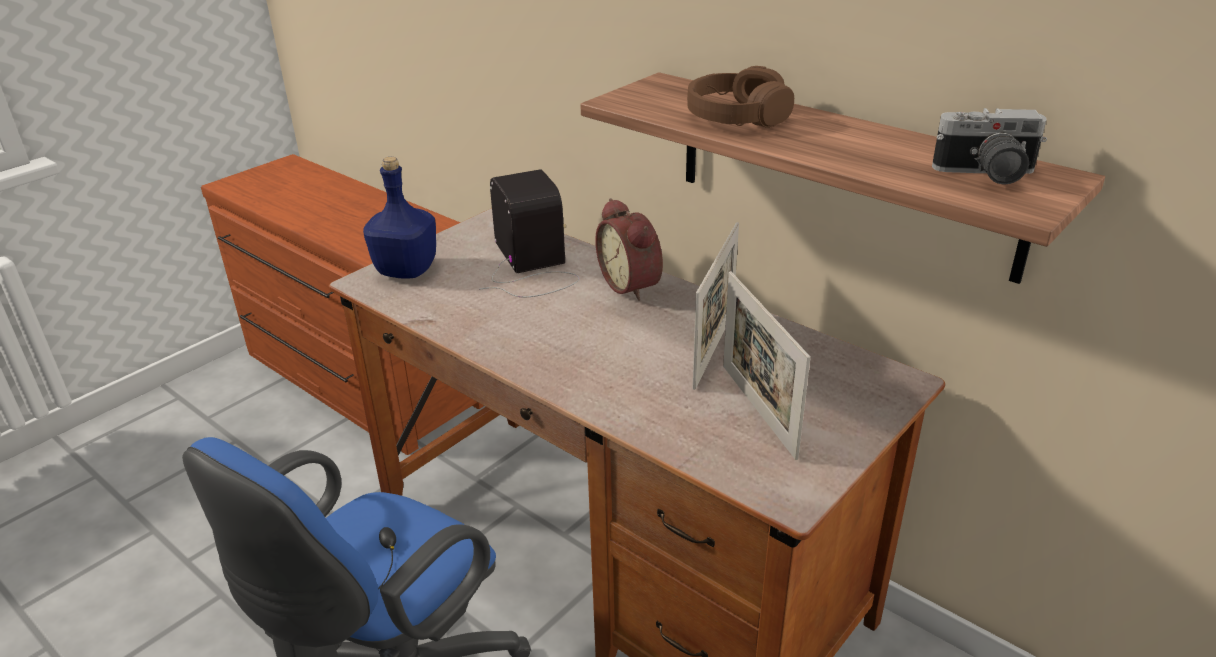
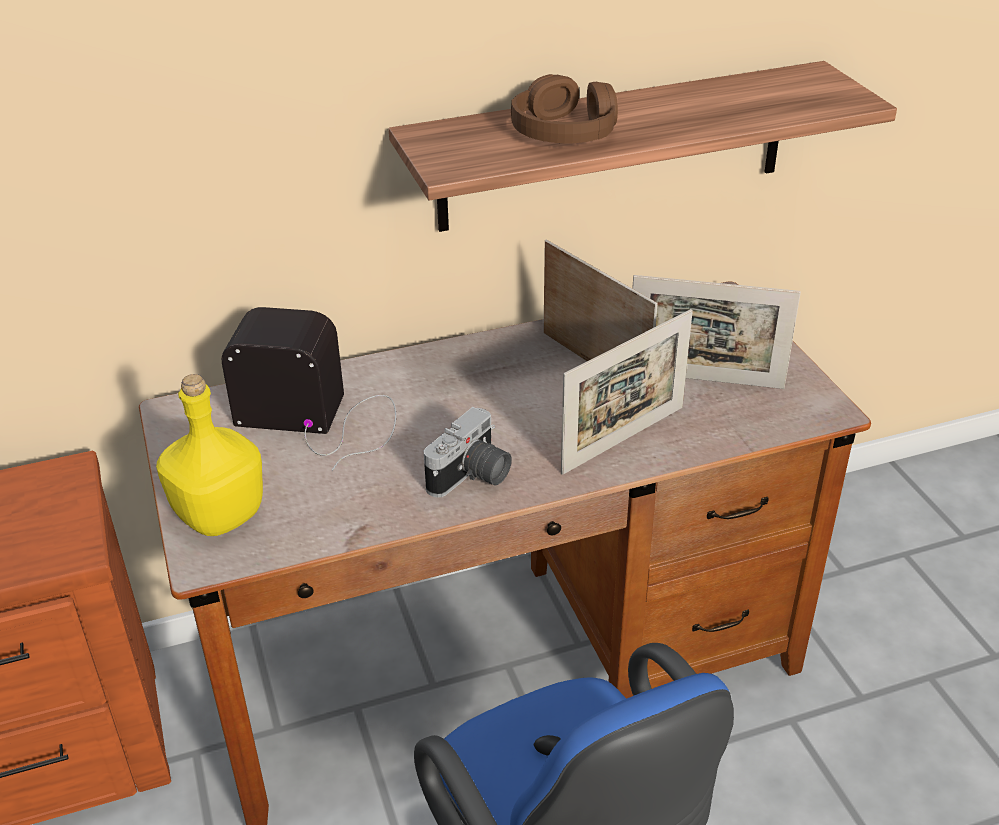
camera: 60 degrees left, 5 degrees up
blue bottle [363,157,436,279] -> yellow bottle [156,374,263,536]
alarm clock [595,198,663,301] -> none
camera [932,108,1047,184] -> camera moved to [424,407,512,498]
none -> picture frame [561,309,693,475]

